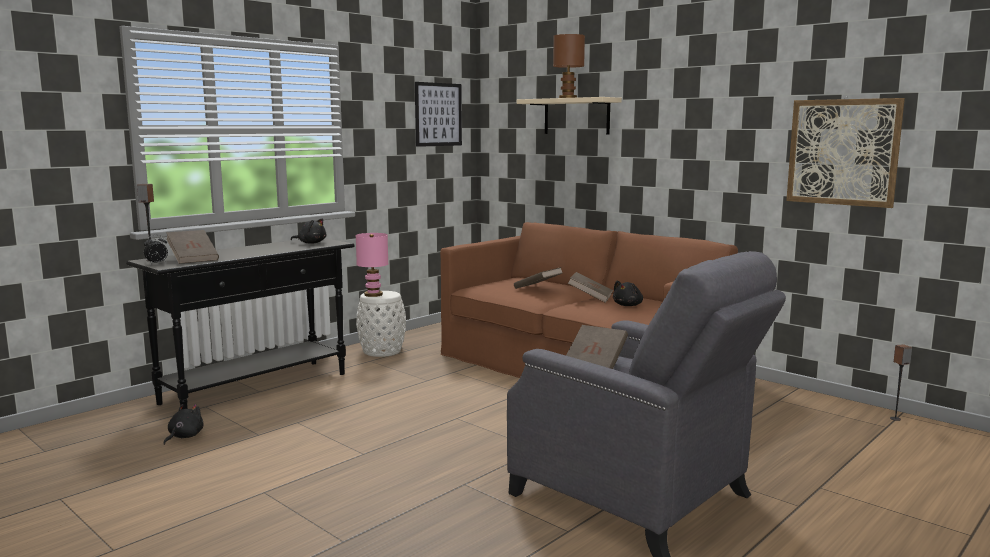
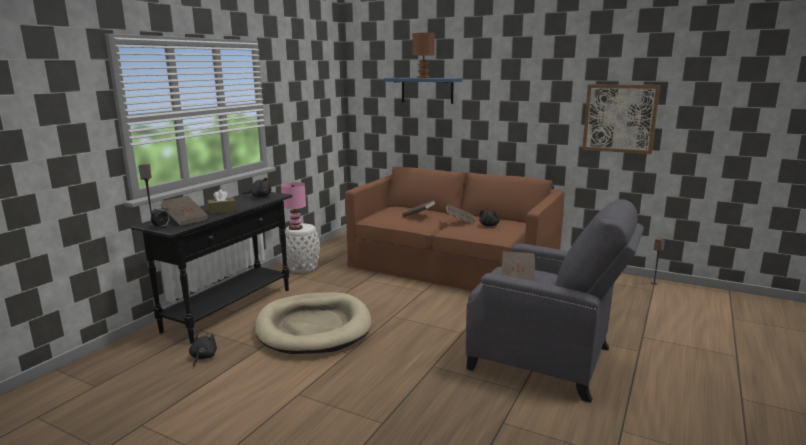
camera: 15 degrees left, 5 degrees up
picture [415,82,462,147] -> none
beige shelf [517,97,622,135] -> blue shelf [384,78,462,104]
none -> brown tissue box [207,190,237,214]
none -> beige dog bed [255,292,372,354]

